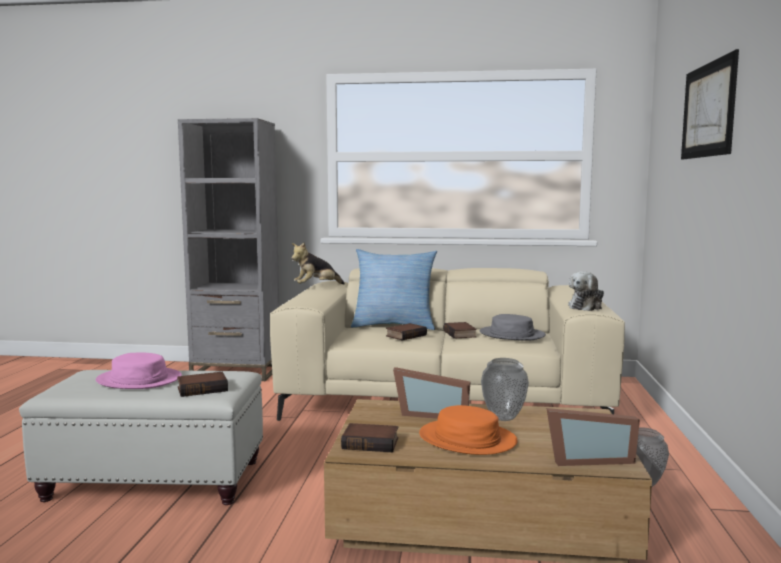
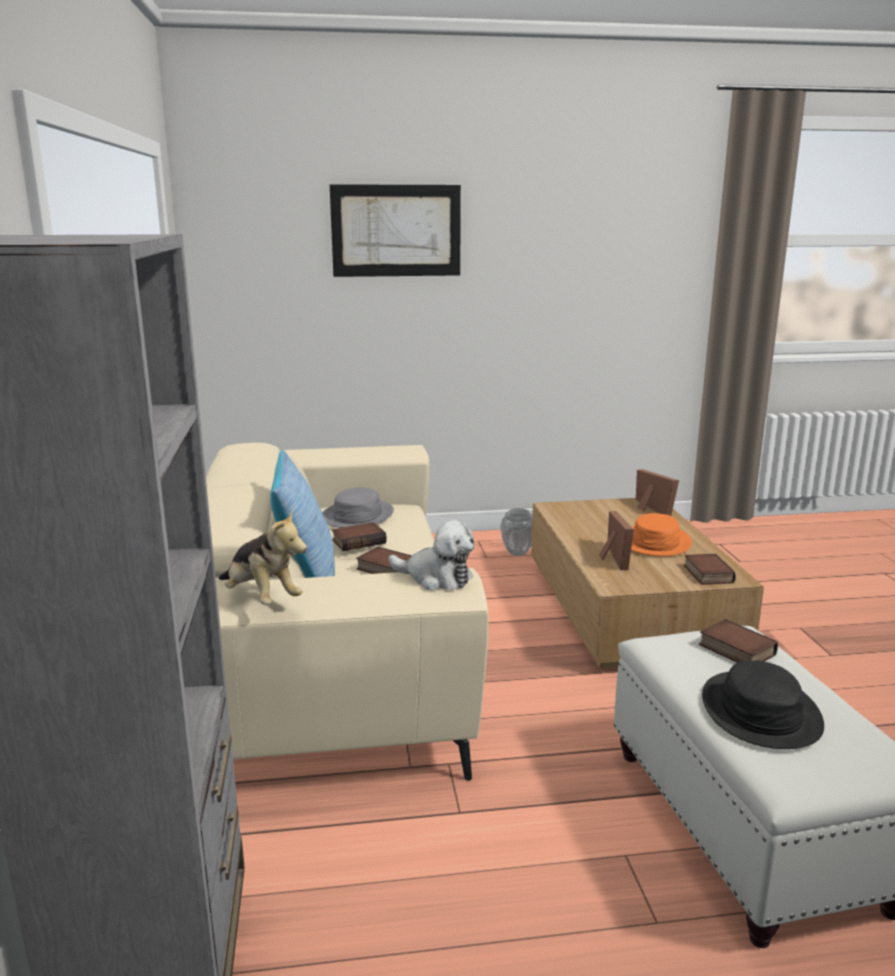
camera: 105 degrees left, 10 degrees up
pink hat [96,352,182,389] -> black hat [702,660,824,749]
vase [481,358,529,421] -> none
plush toy [568,271,604,311] -> plush toy moved to [389,520,474,590]

